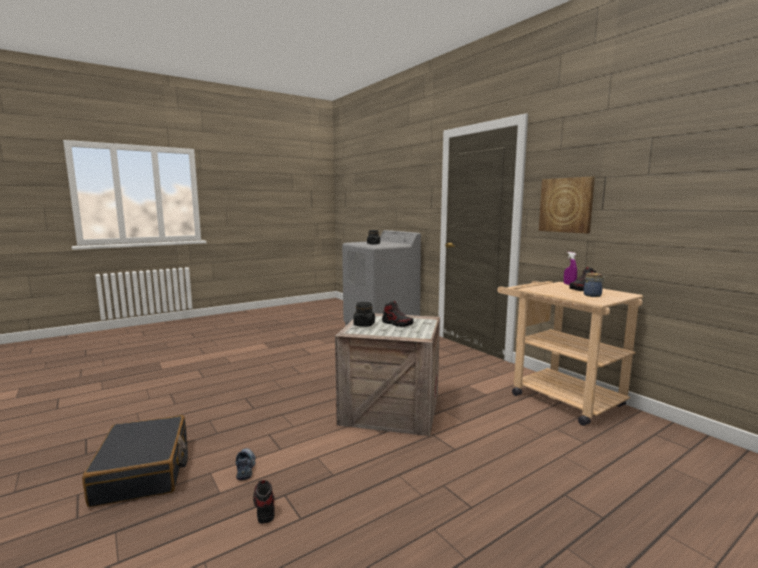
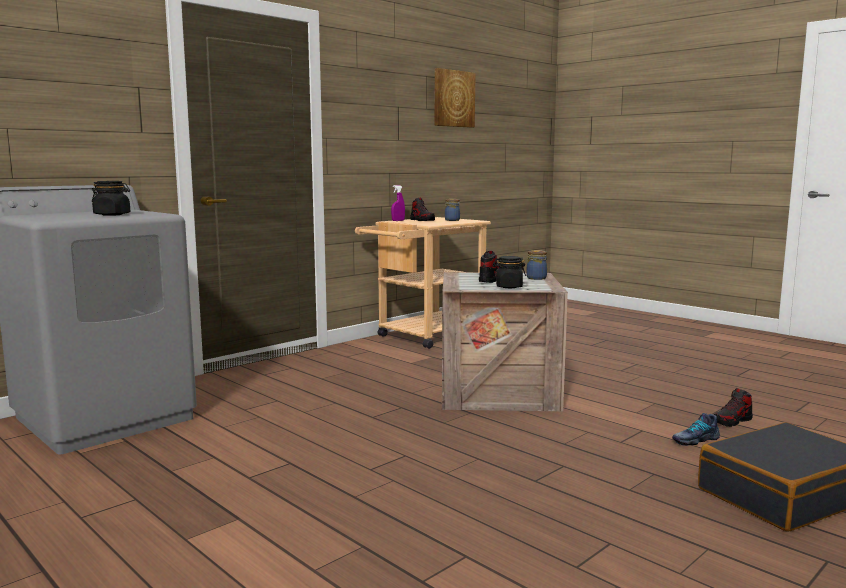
camera: 100 degrees left, 0 degrees up
picture [539,176,595,233] -> picture moved to [434,68,476,128]
none -> jar [526,250,547,280]

